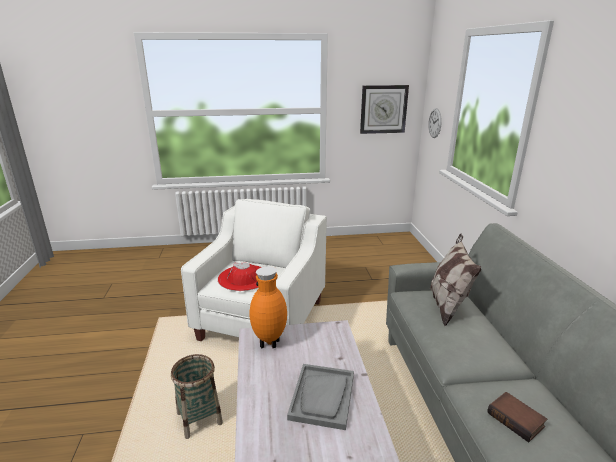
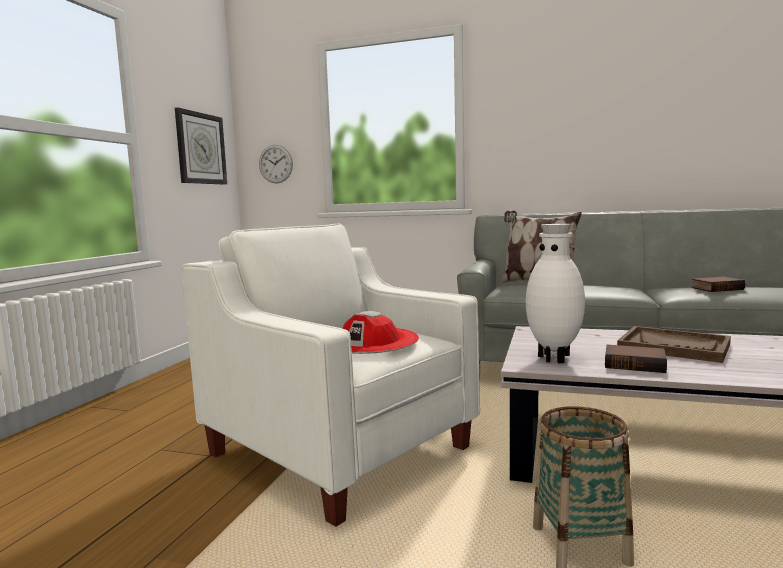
camera: 65 degrees left, 15 degrees down
orange vase [250,266,287,348] -> white vase [526,224,585,363]
grey tray [287,364,354,430] -> brown tray [617,326,731,363]
none -> book [605,345,667,373]

